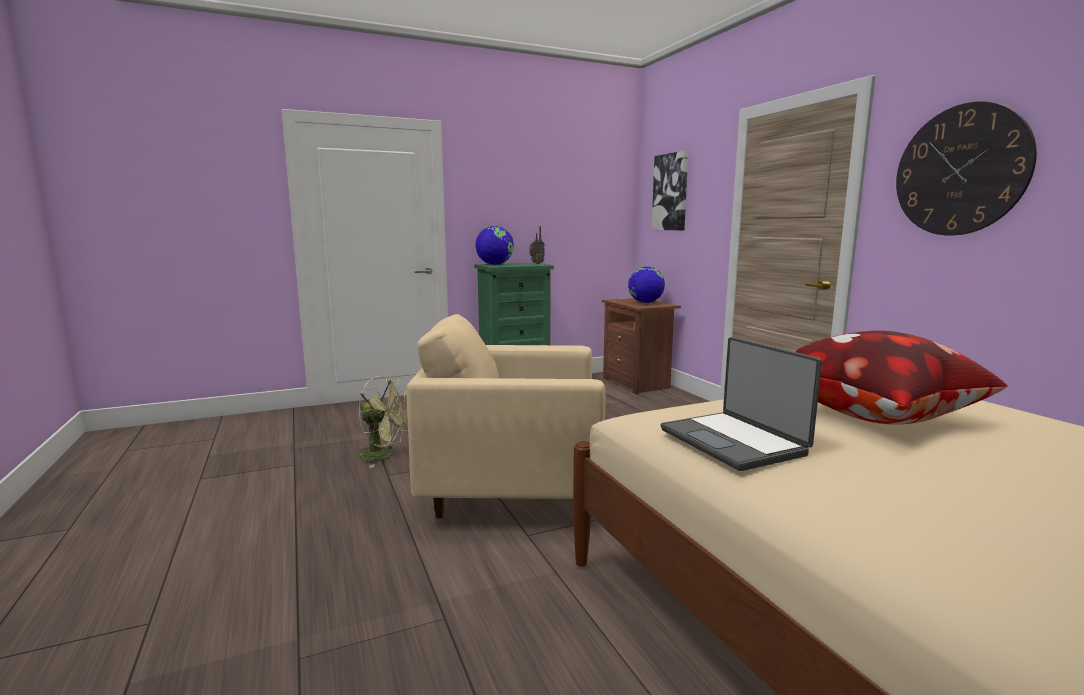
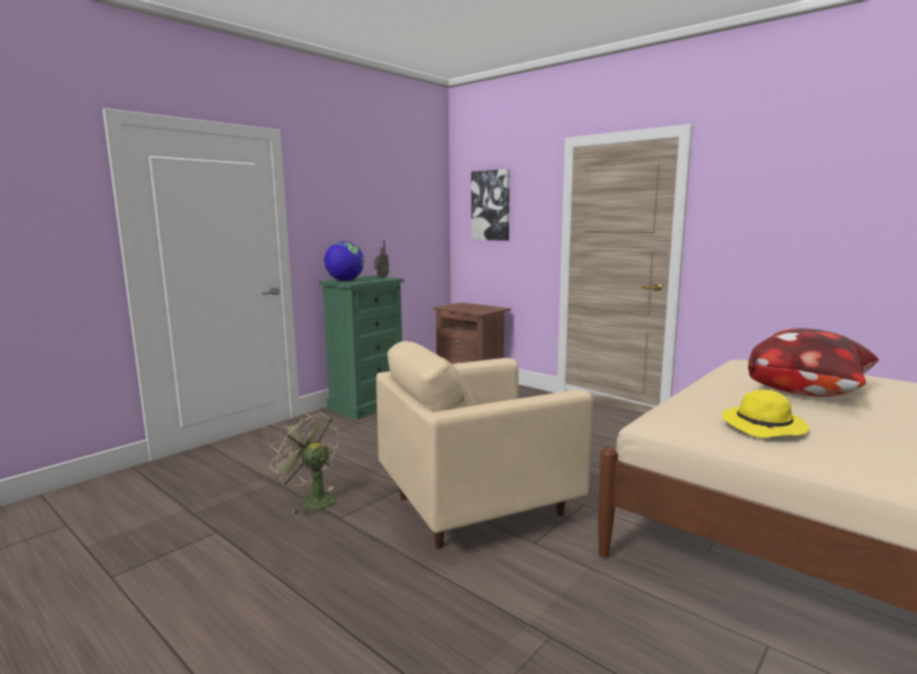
camera: 25 degrees left, 0 degrees up
green fan [358,376,408,468] -> green fan turned 135 degrees counterclockwise [270,412,338,516]
globe [628,267,665,303] -> none
laptop [661,337,822,471] -> yellow hat [722,390,809,437]
wall clock [896,101,1037,235] -> none

